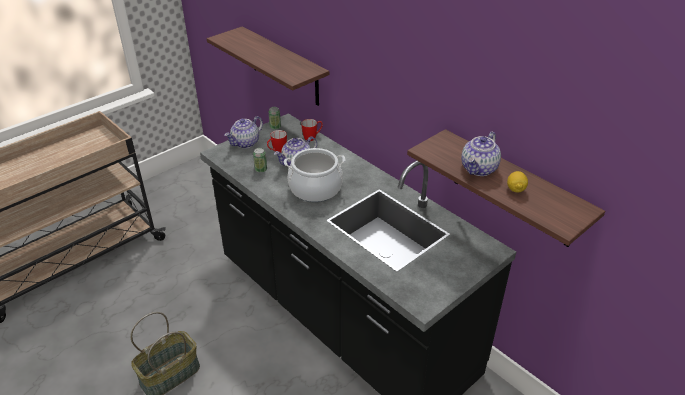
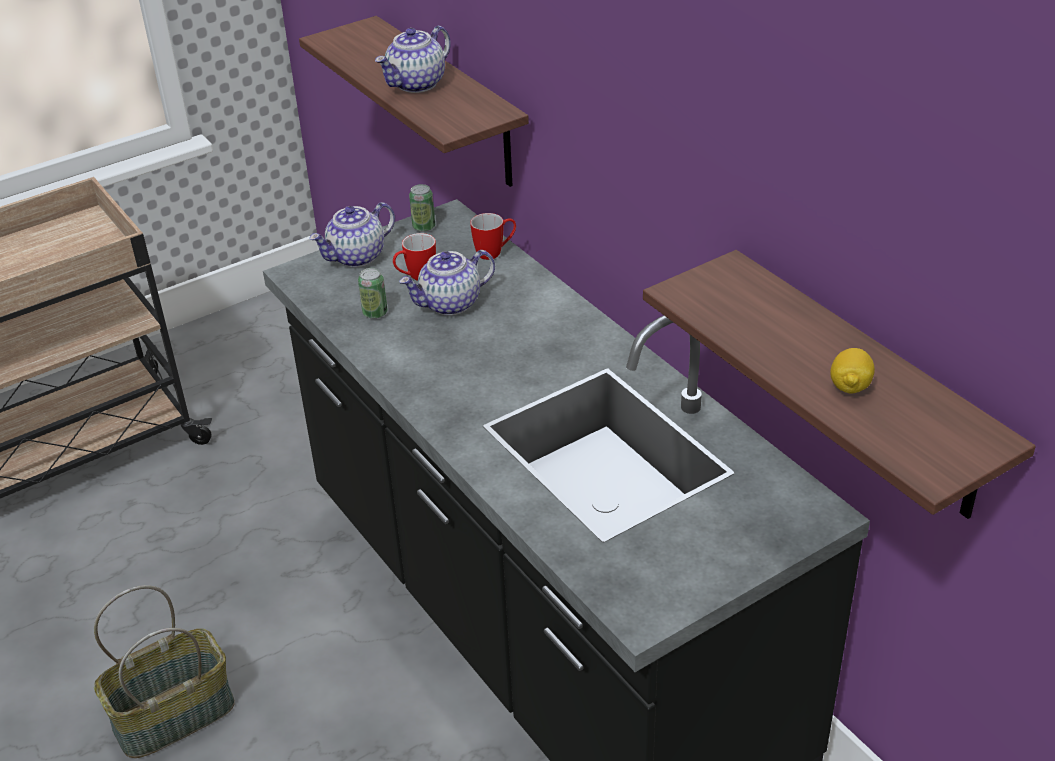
camera: 10 degrees right, 0 degrees up
cooking pot [284,148,345,202] -> none
teapot [461,132,501,176] -> teapot moved to [375,26,451,93]

